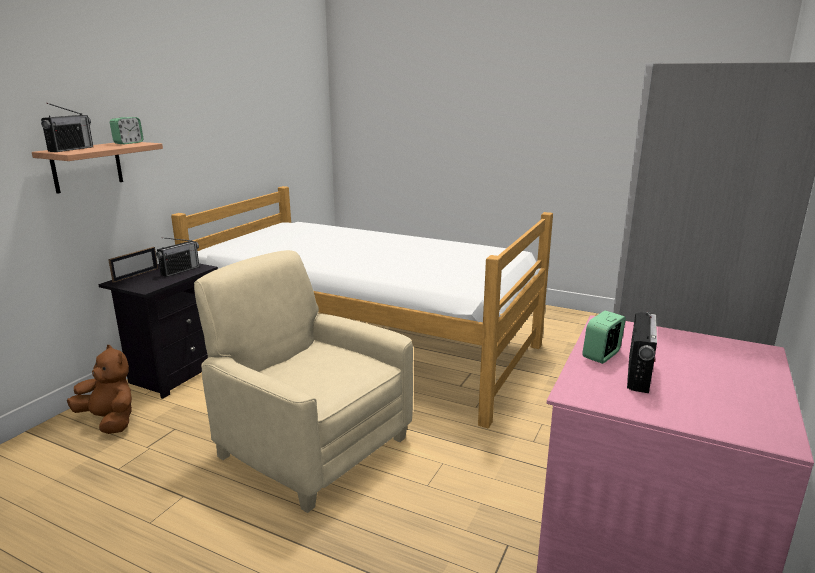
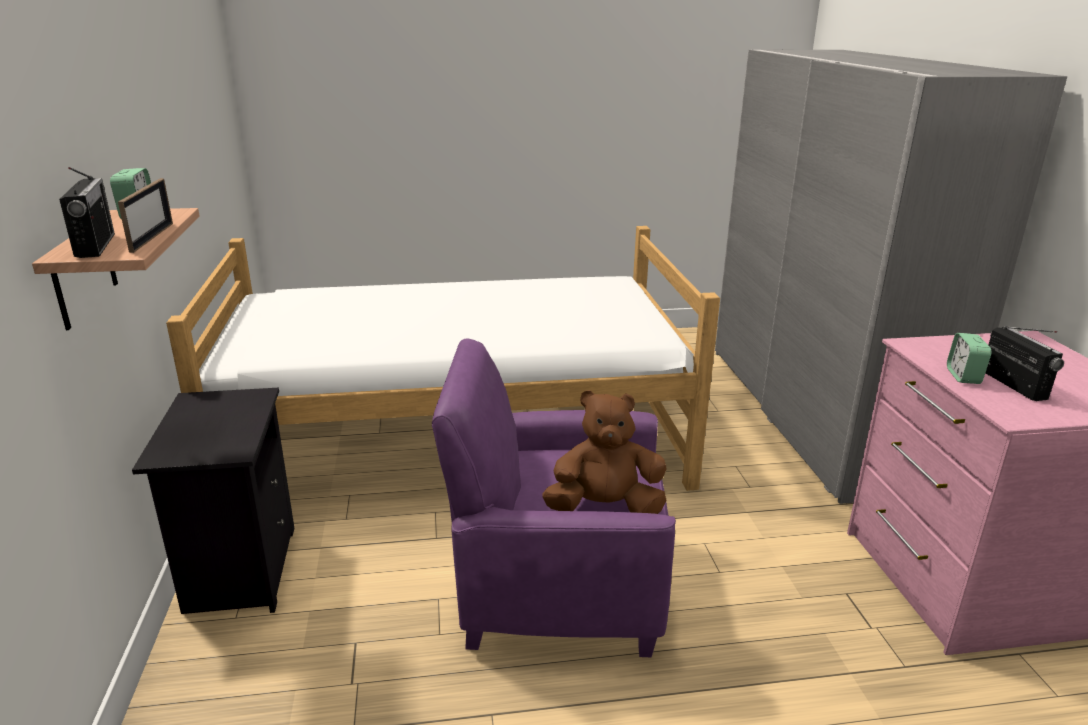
camera: 35 degrees left, 5 degrees up
brown plush toy [67,345,132,434] -> brown plush toy moved to [542,390,666,514]
picture frame [108,247,158,283] -> picture frame moved to [118,178,173,253]
radio [156,237,199,277] -> none
beige armchair [194,250,413,513] -> purple armchair [432,338,676,657]

